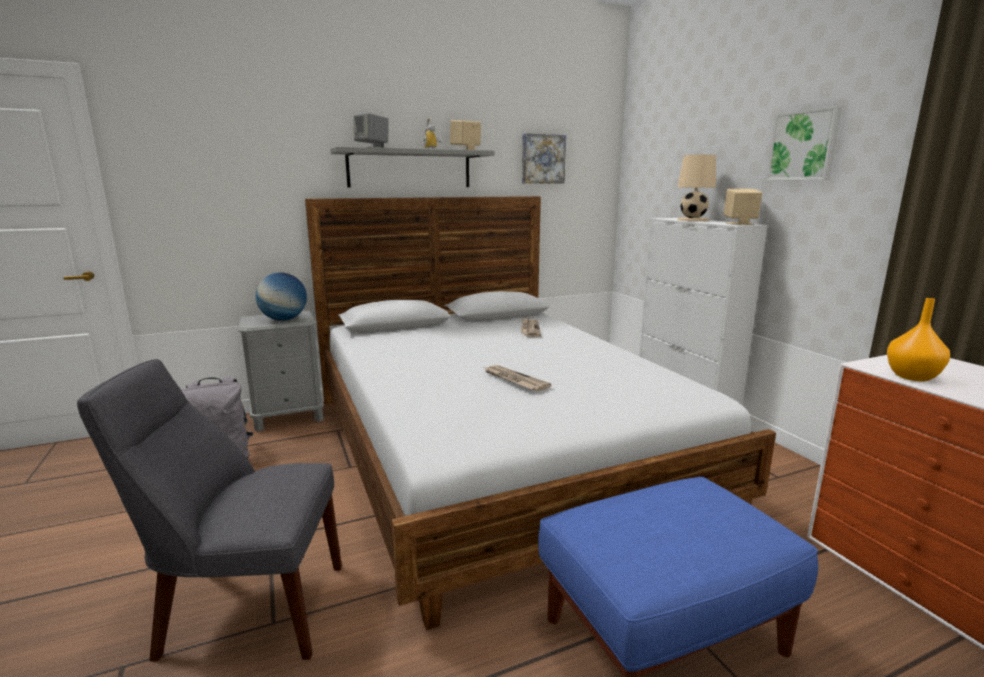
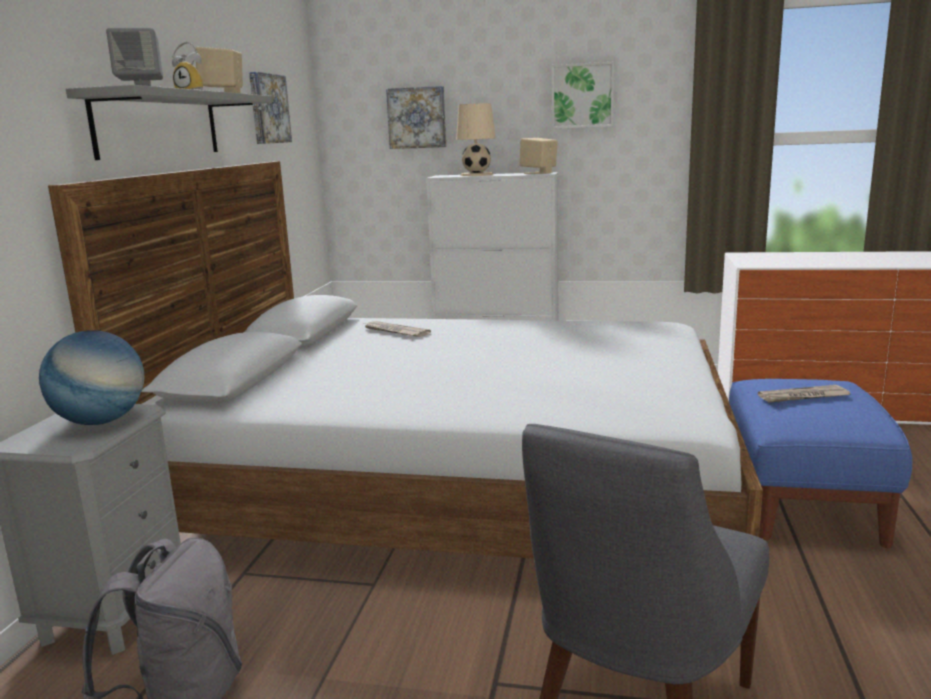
camera: 55 degrees left, 0 degrees up
newspaper [484,365,551,391] -> newspaper moved to [758,385,851,403]
orange vase [887,298,950,381] -> none
none -> picture [386,86,446,149]

